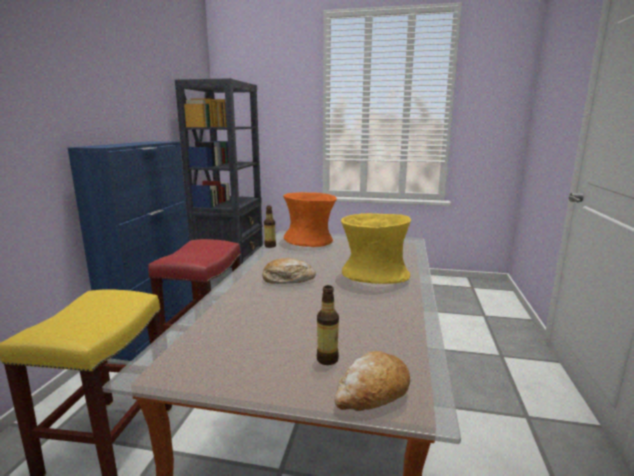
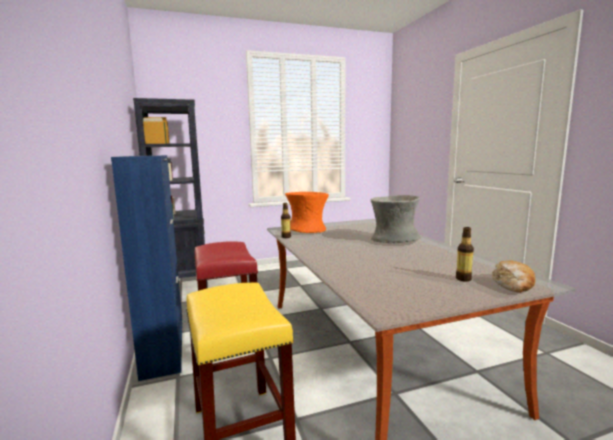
camera: 30 degrees left, 5 degrees down
bread [263,258,316,284] -> none
yellow vase [341,213,411,284] -> grey vase [370,195,421,243]

